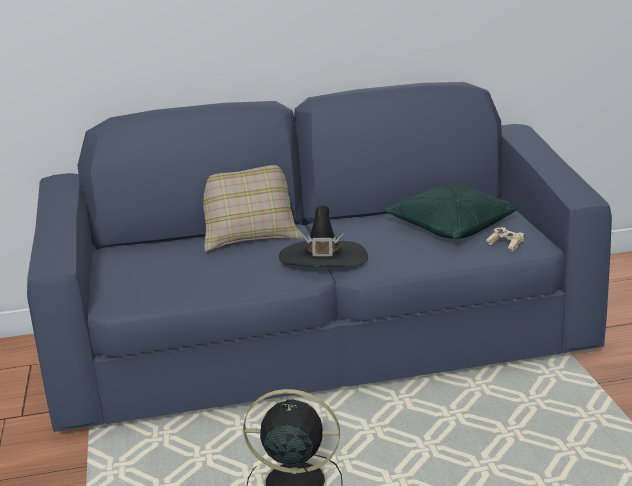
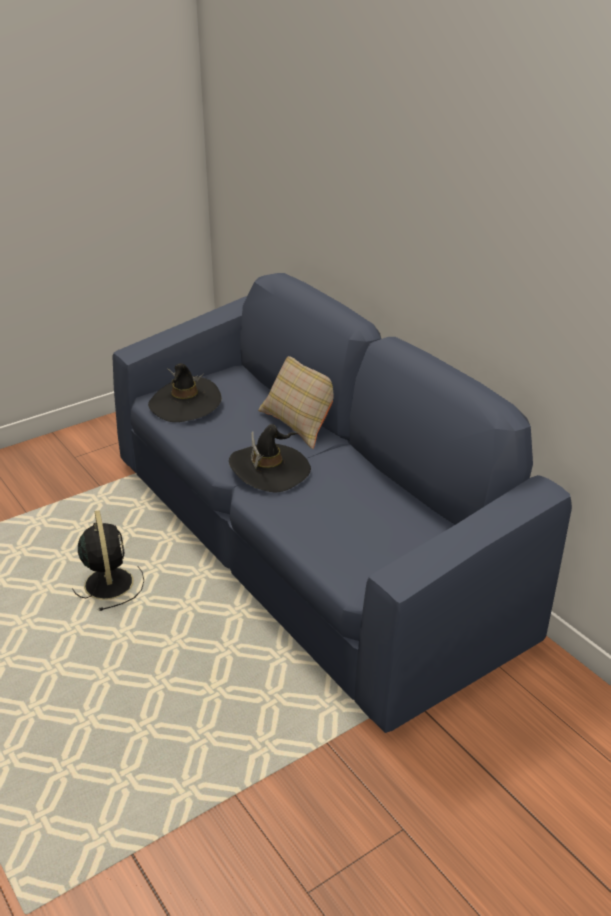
camera: 65 degrees right, 10 degrees up
green pillow [384,183,517,239] -> none
beige game controller [486,227,524,252] -> none
none -> black hat [148,363,222,422]

